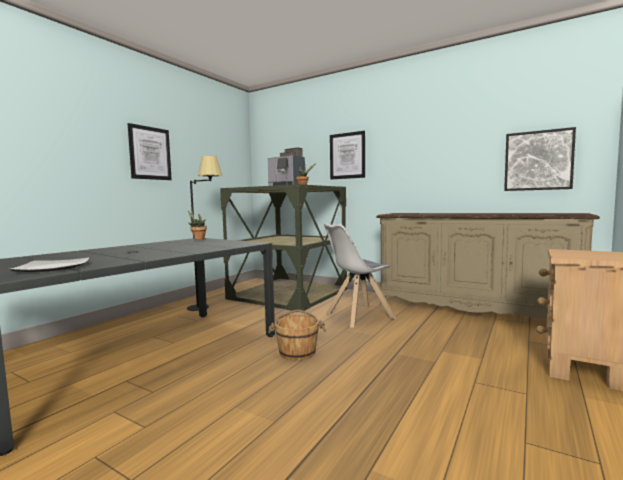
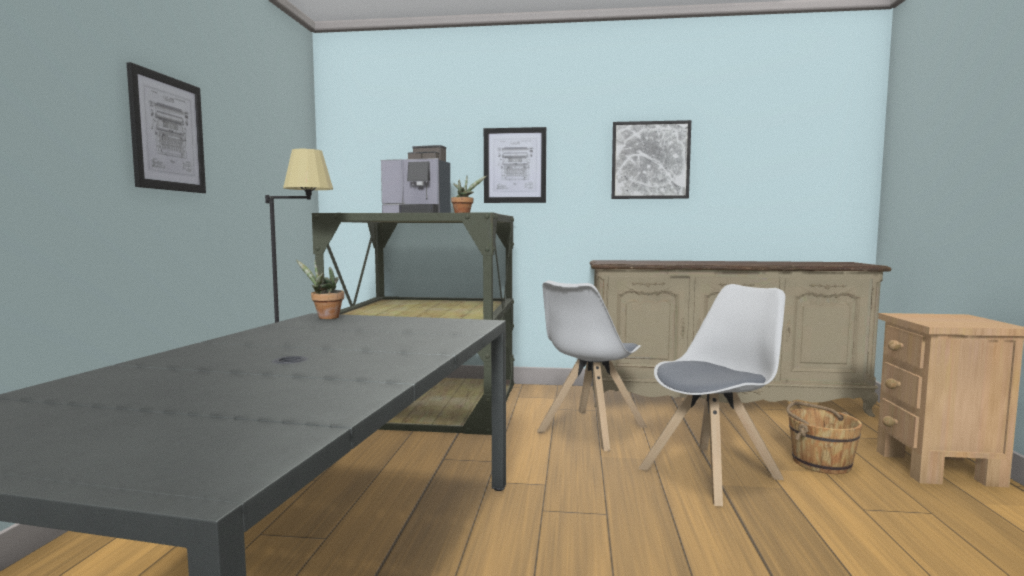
camera: 25 degrees left, 0 degrees up
plate [9,258,90,272] -> none
brown bucket [268,310,326,360] -> brown bucket moved to [786,401,862,474]
picture [504,127,576,191] -> picture moved to [612,120,691,199]
none -> chair [639,284,785,506]

